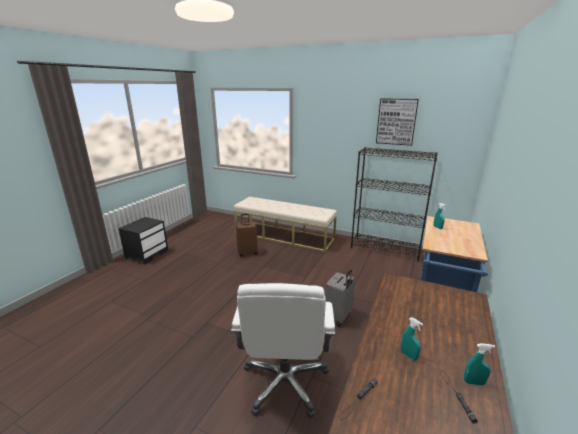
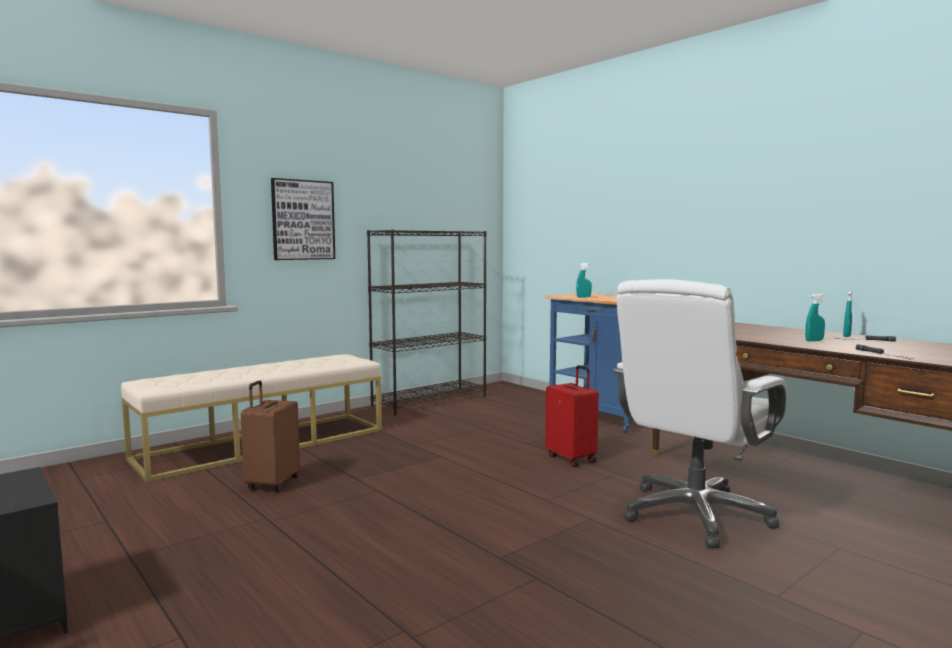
camera: 65 degrees left, 15 degrees down
white office chair [231,283,335,418] -> white office chair turned 105 degrees clockwise [613,279,787,548]
grey suitcase [325,270,355,327] -> red suitcase [545,365,599,467]
picture [376,98,419,146] -> picture moved to [271,178,335,260]

